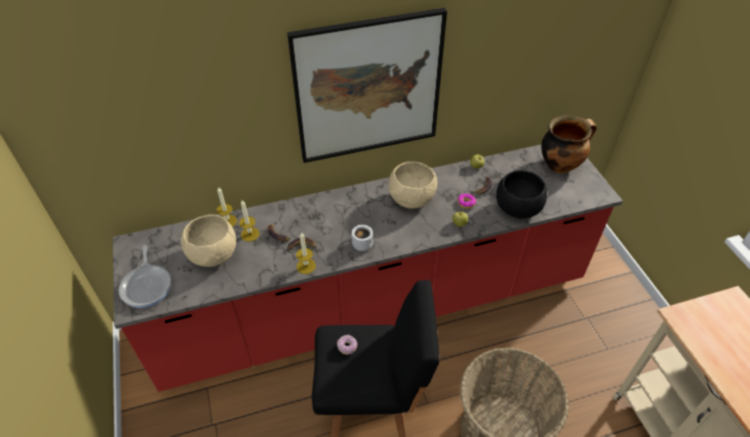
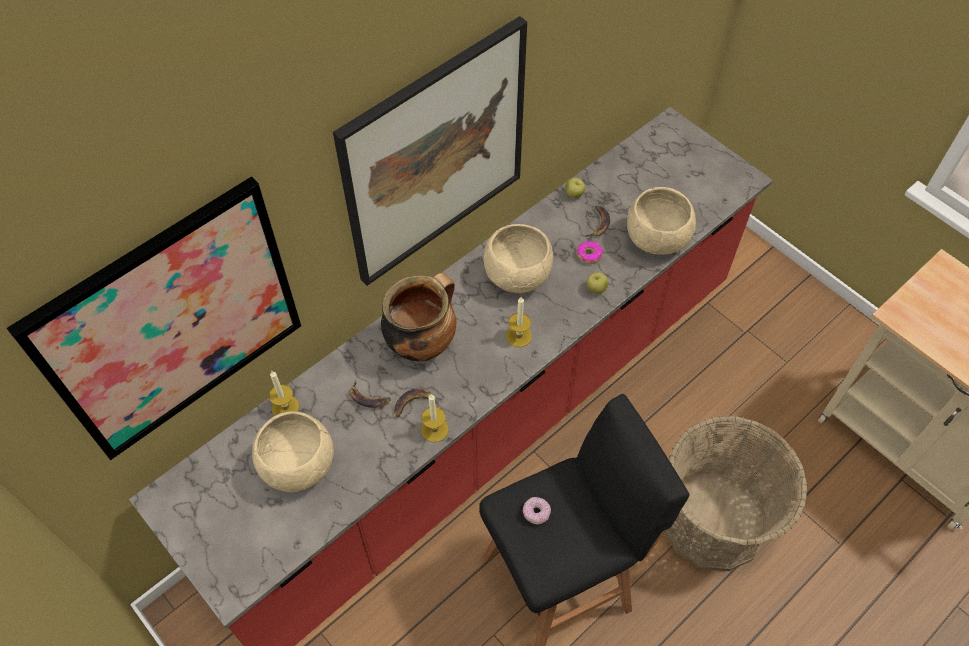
camera: 25 degrees left, 10 degrees up
frying pan [119,245,171,308] -> none
candle [239,200,259,242] -> candle moved to [506,297,532,347]
white mug [352,225,373,251] -> none
black bowl [496,170,547,219] -> beige bowl [627,187,696,255]
cooking pot [541,115,597,173] -> cooking pot moved to [381,273,456,362]
none -> picture [7,176,301,461]

